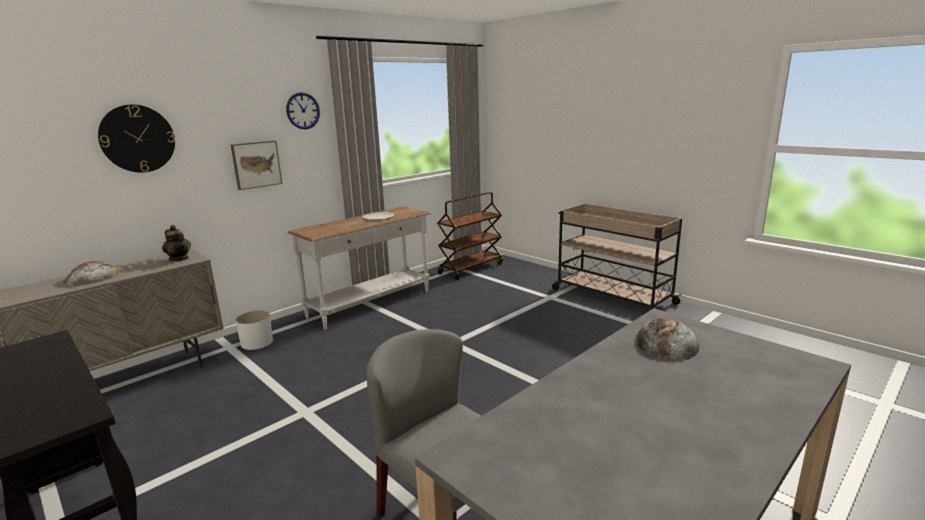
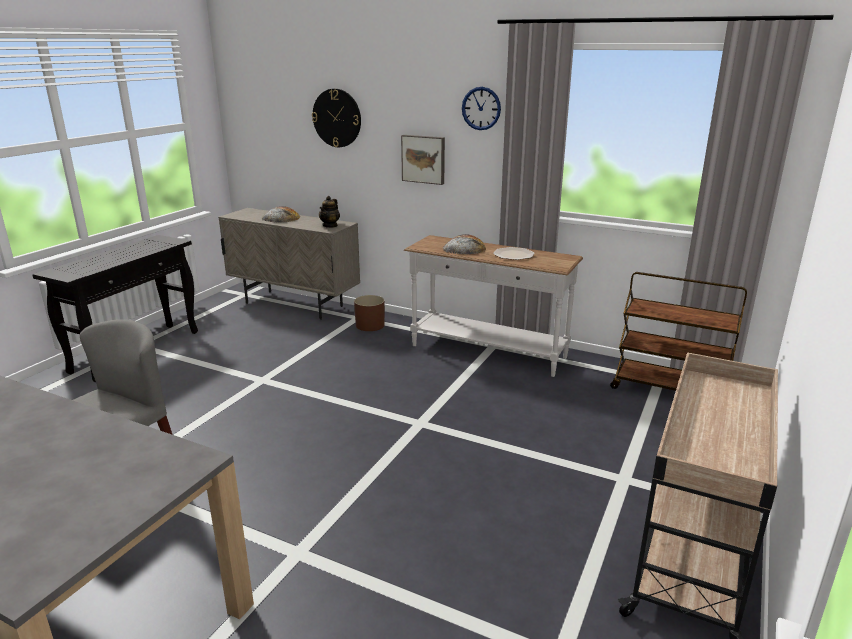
camera: 70 degrees right, 5 degrees up
white planter [236,311,273,350] -> brown planter [354,295,385,331]
bread [636,318,699,361] -> bread moved to [442,234,486,254]

